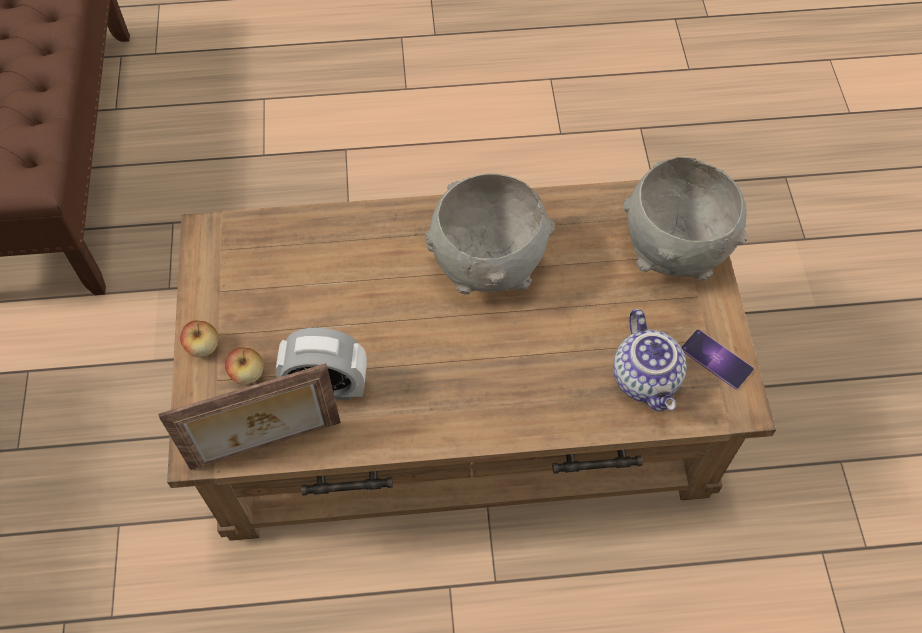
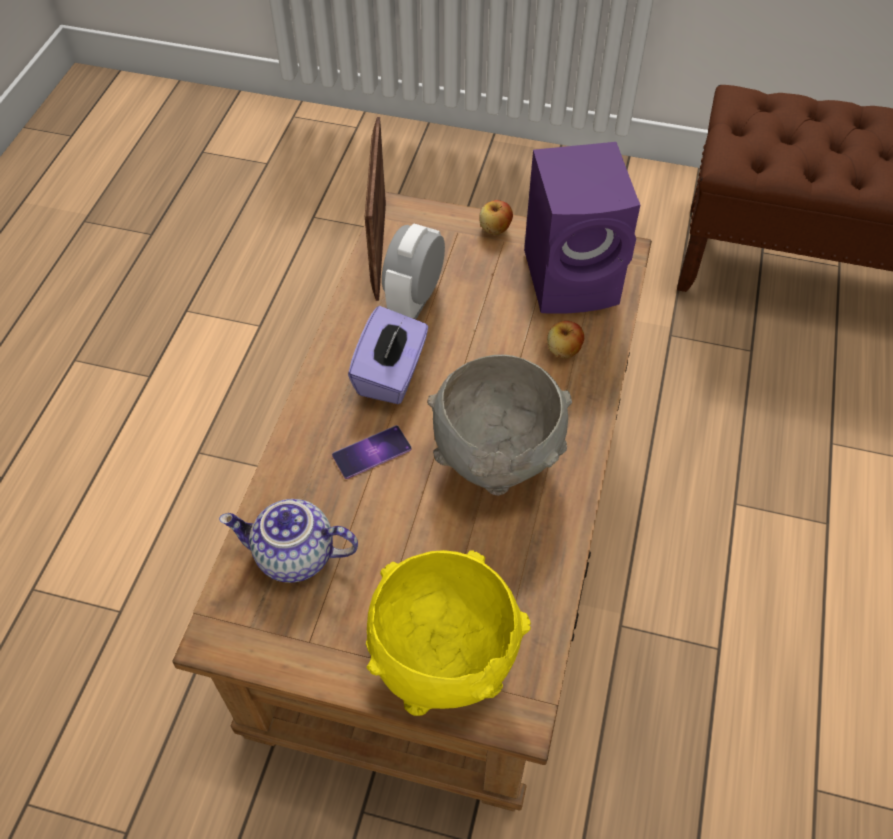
camera: 110 degrees right, 5 degrees down
apple [225,347,264,385] -> apple moved to [547,321,584,358]
grey bowl [623,157,748,281] -> yellow bowl [366,550,531,716]
phone [681,330,754,390] -> phone moved to [332,425,412,479]
none -> purple tissue box [348,306,428,404]
none -> purple speaker [524,142,640,314]

